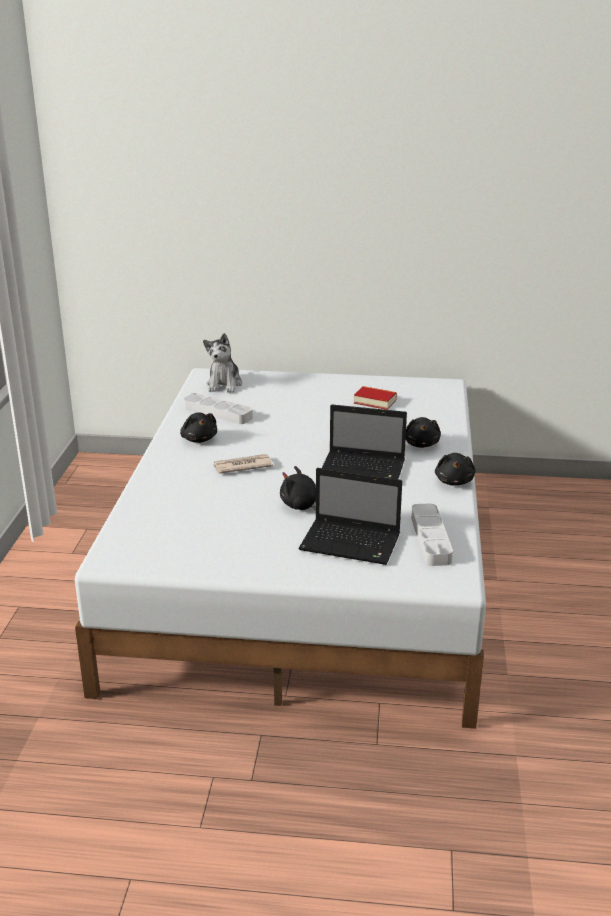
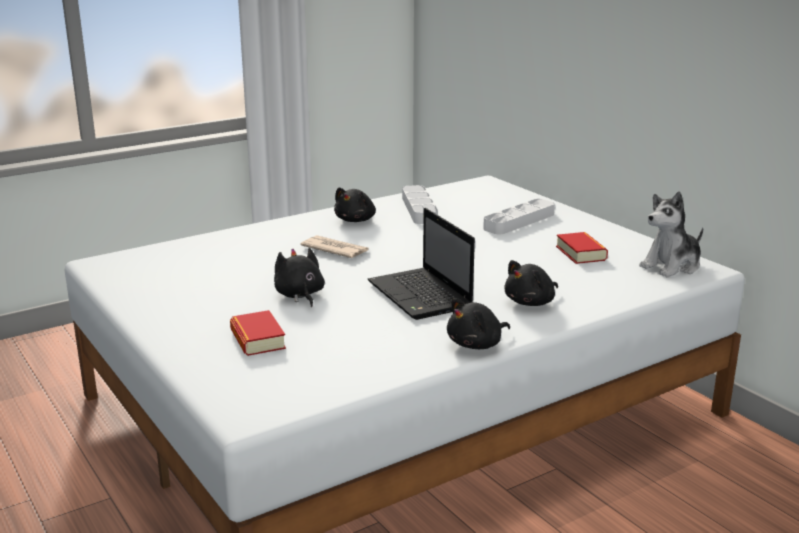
camera: 50 degrees right, 5 degrees down
plush toy [203,333,242,393] -> plush toy moved to [639,191,703,278]
laptop [299,468,402,565] -> book [230,310,286,356]
grey tray [411,504,453,566] -> grey tray moved to [483,199,555,235]

